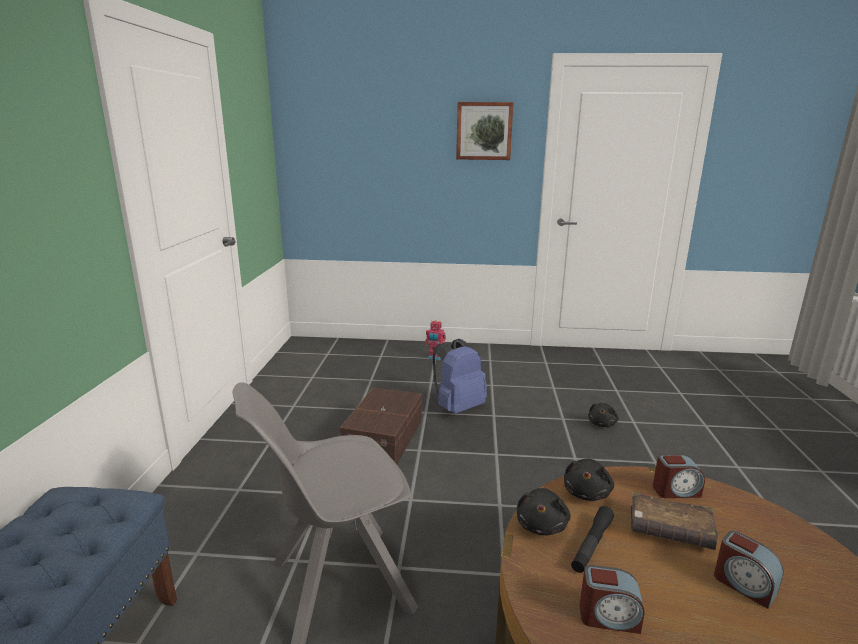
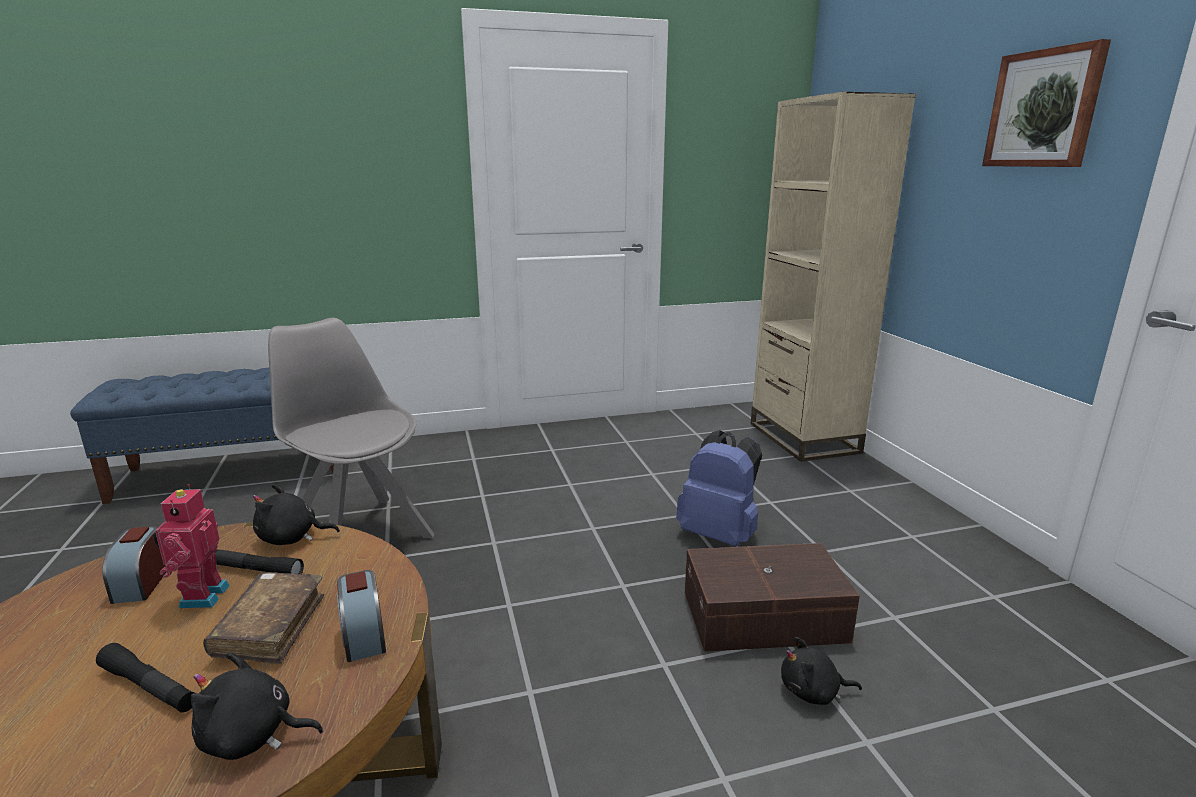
camera: 70 degrees right, 0 degrees up
brown storage box [340,387,422,464] -> brown storage box moved to [685,543,860,652]
toy robot [425,320,446,360] -> toy robot moved to [154,484,230,608]
black plush toy [564,459,614,501] -> black plush toy moved to [191,652,323,760]
alarm clock [714,531,784,609] -> black flashlight [96,643,194,713]
none -> beige bookcase [751,91,916,462]

